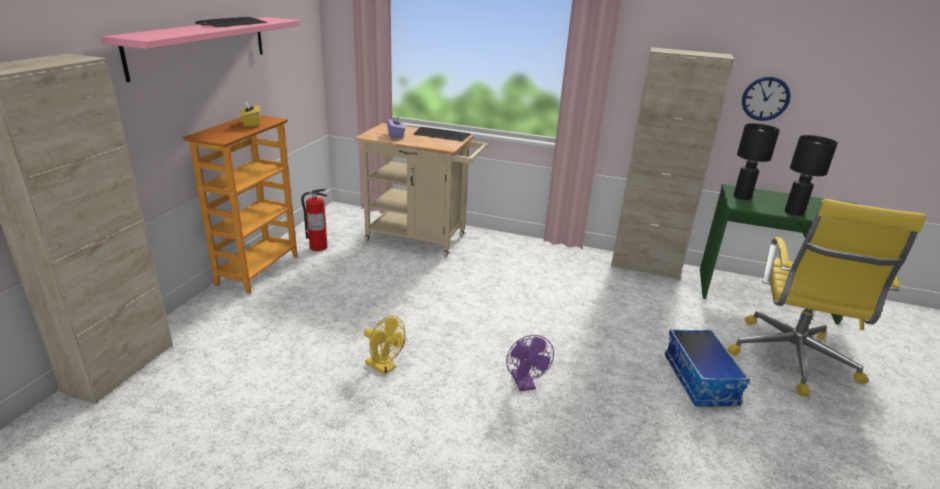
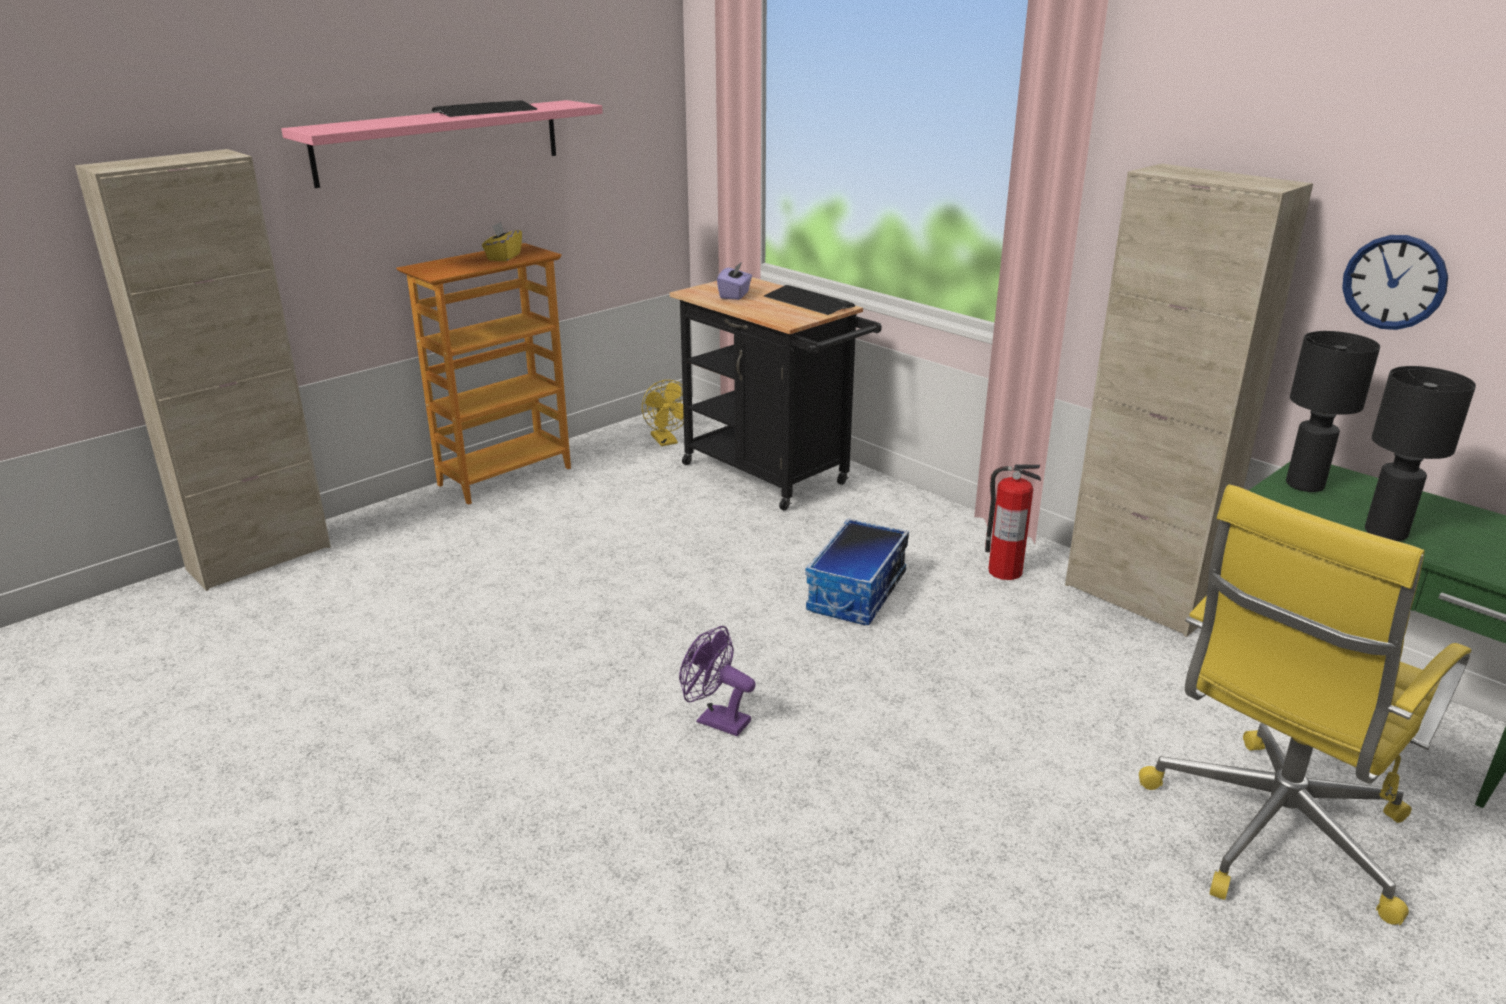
camera: 30 degrees right, 0 degrees up
fire extinguisher [301,189,328,251] -> fire extinguisher moved to [985,465,1041,580]
beige cart [355,123,488,257] -> black cart [669,277,882,511]
yellow fan [364,316,406,375] -> yellow fan moved to [642,380,684,446]
purple fan [506,335,554,391] -> purple fan turned 105 degrees clockwise [679,626,756,736]
storage box [665,329,750,406] -> storage box moved to [805,518,909,625]

